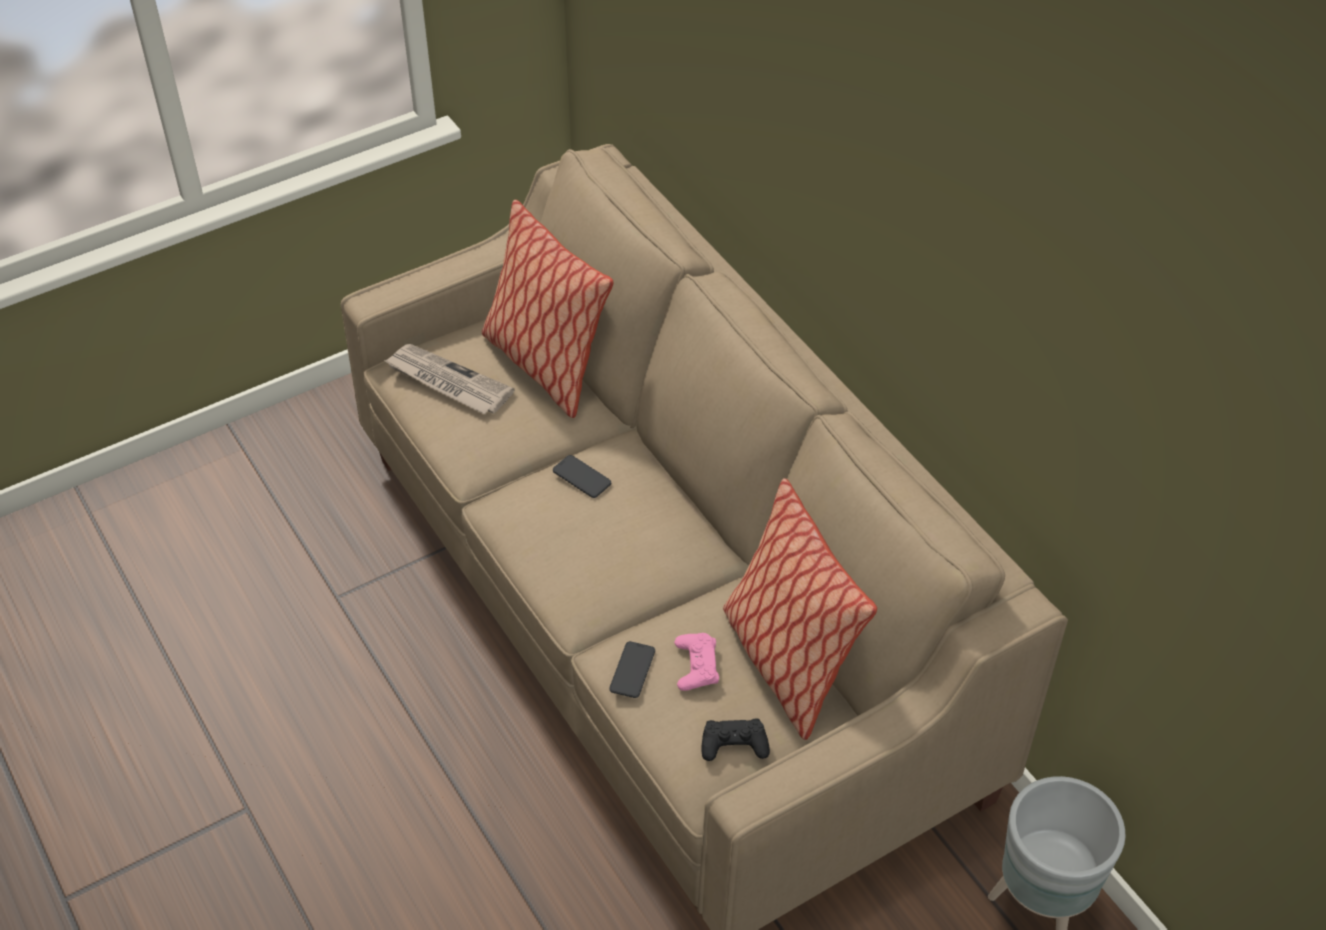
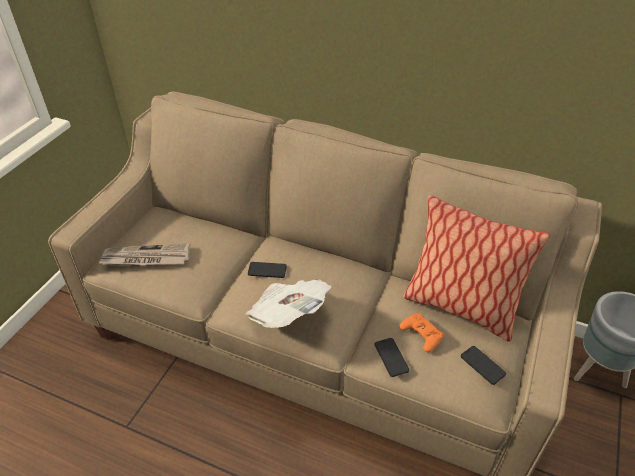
camera: 35 degrees left, 5 degrees down
pillow [482,200,614,418] -> none
pink game controller [674,633,719,691] -> orange game controller [399,313,444,353]
black game controller [701,718,770,761] -> phone [461,346,506,385]
none -> newspaper [245,279,331,328]

